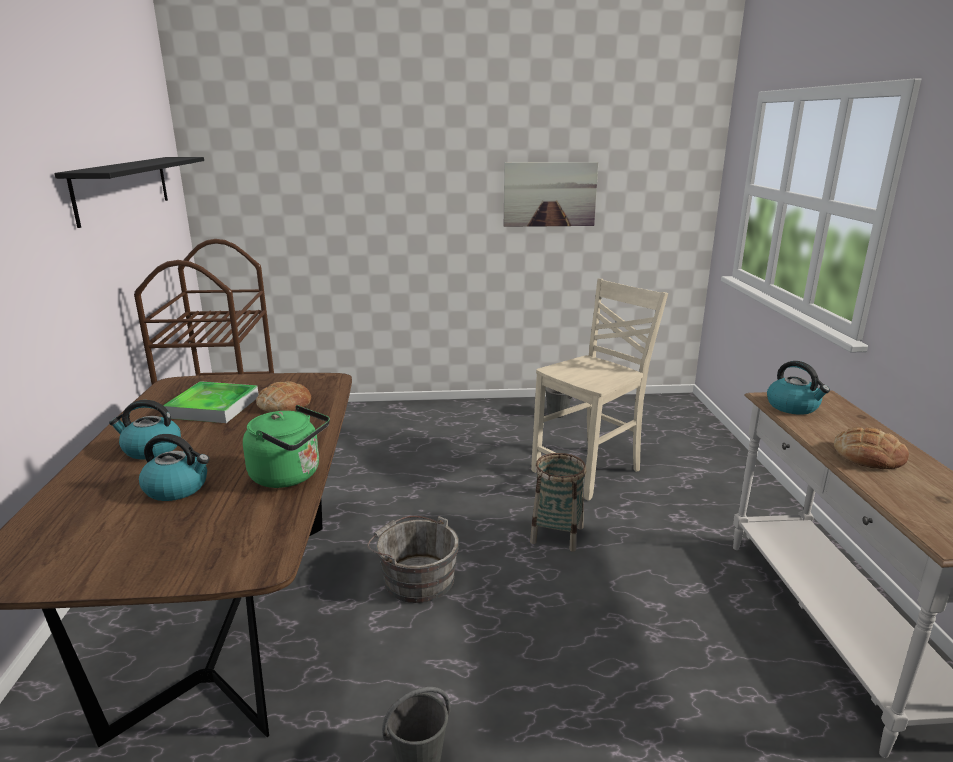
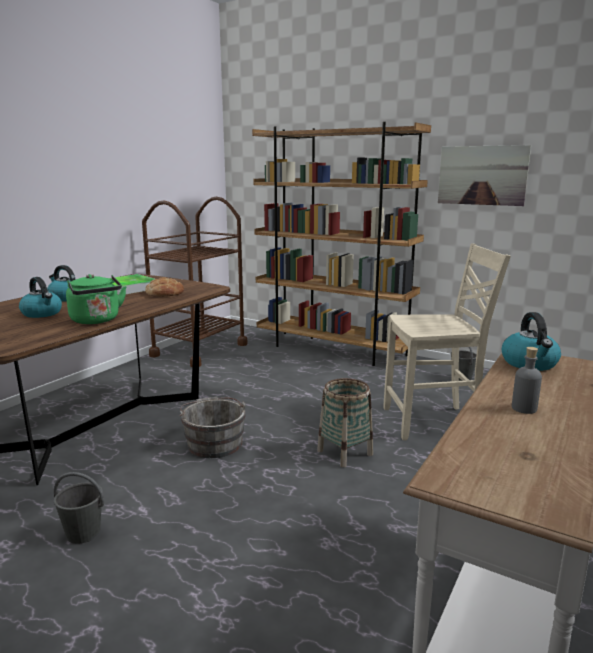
camera: 35 degrees right, 5 degrees down
black shelf [54,157,204,228] -> none
bread [834,427,909,469] -> grey bottle [512,347,542,414]
none -> brown bookcase [252,122,431,366]

